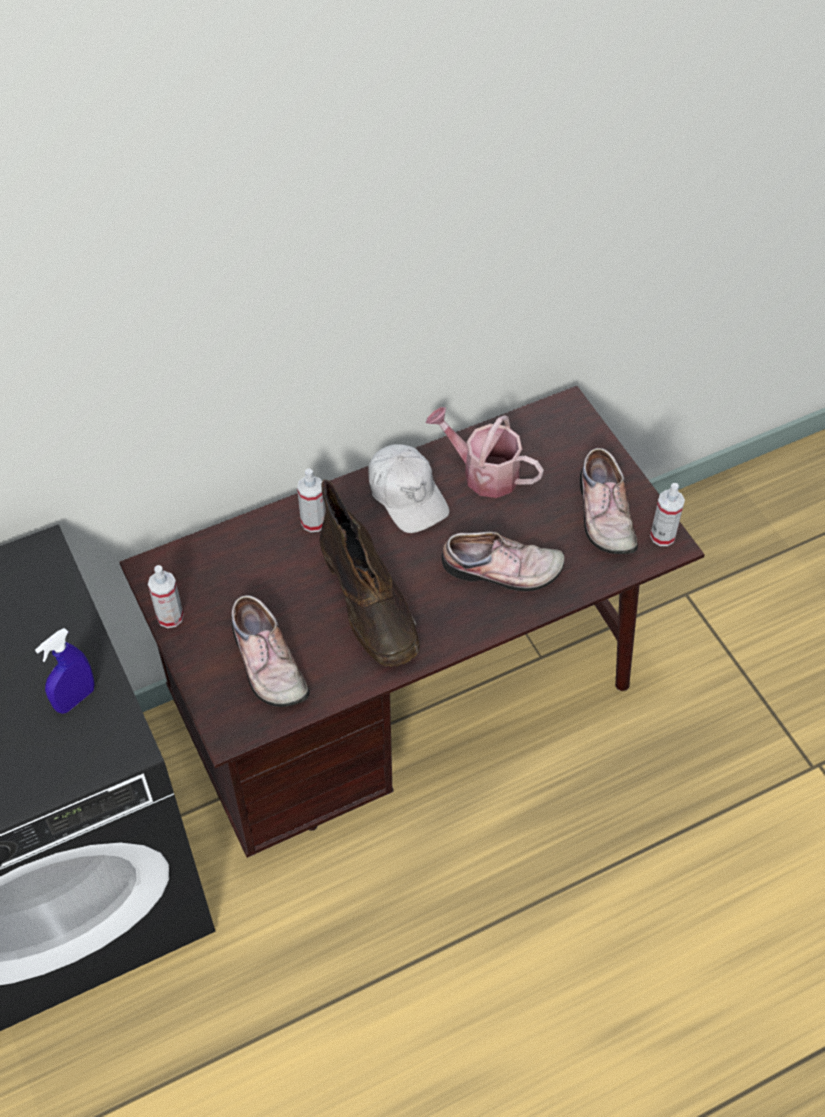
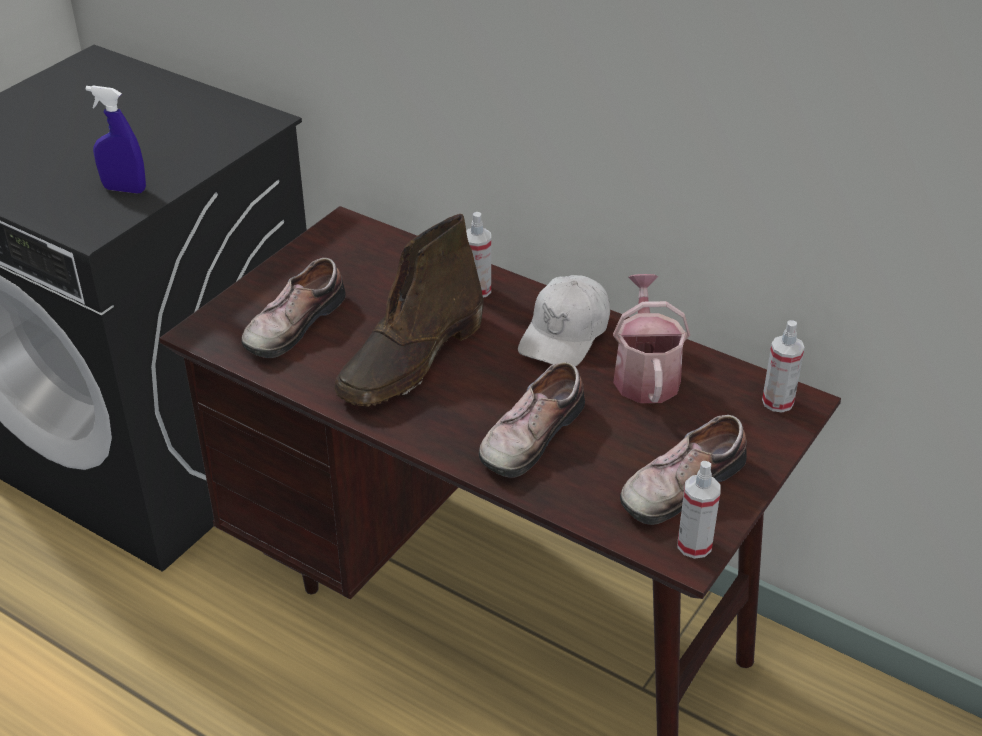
camera: 60 degrees right, 15 degrees down
spray bottle [148,565,184,628] -> spray bottle moved to [762,320,805,412]
shoe [442,531,565,591] -> shoe turned 60 degrees clockwise [479,362,585,478]

